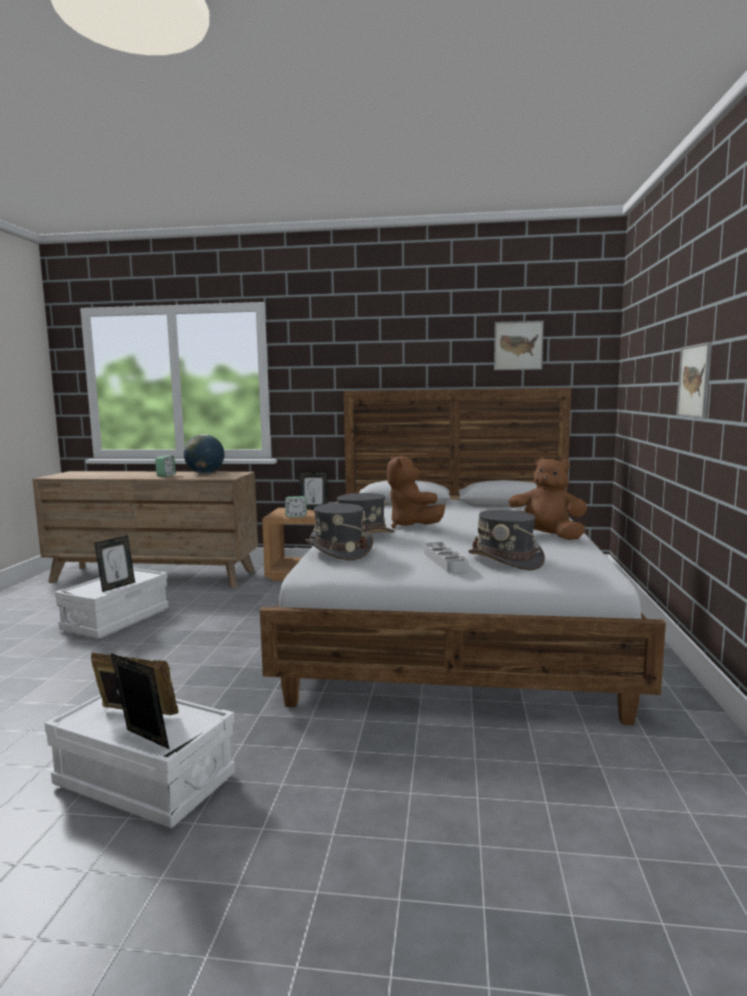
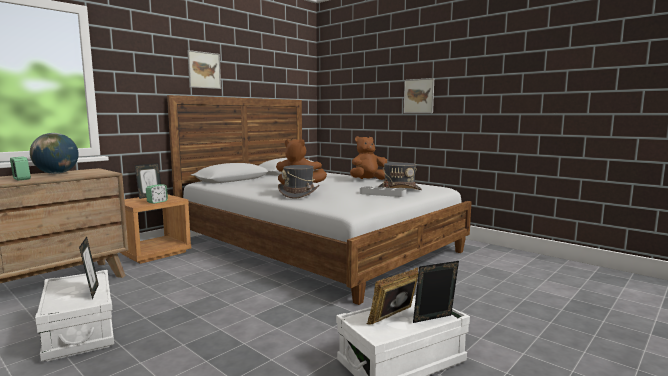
camera: 55 degrees left, 0 degrees up
grey hat [306,503,373,560] -> none
picture [494,321,544,370] -> picture moved to [187,50,221,89]

